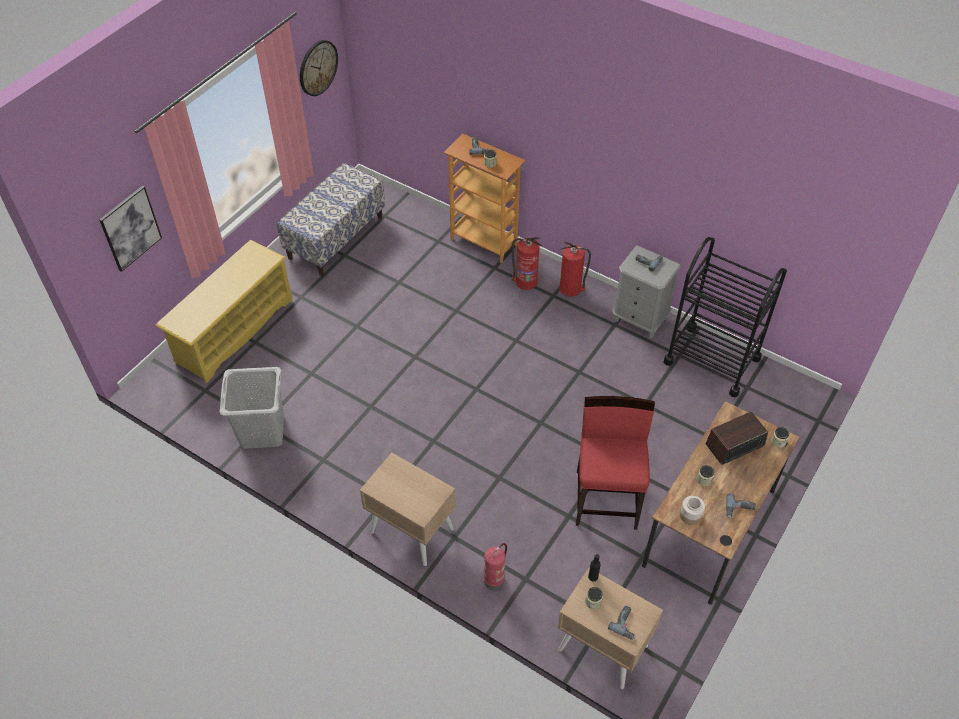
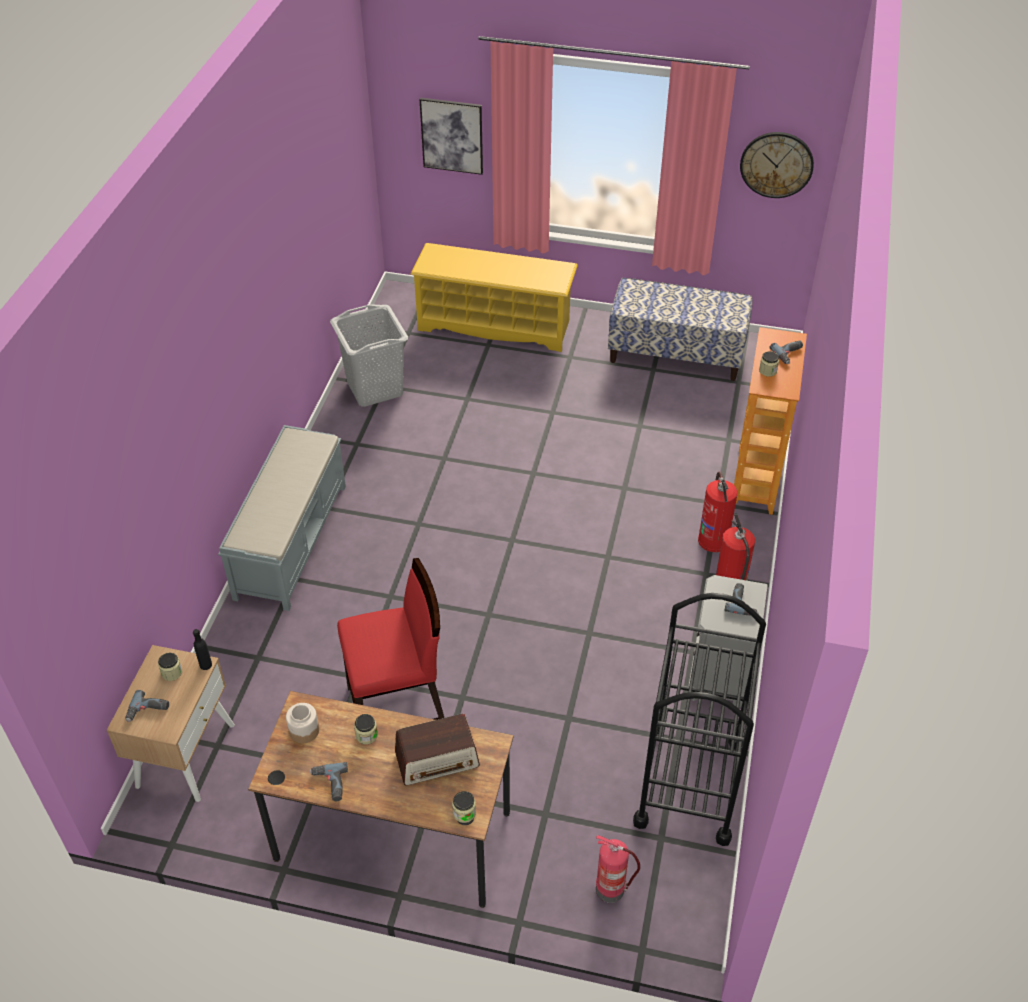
camera: 70 degrees right, 5 degrees down
beige nightstand [360,452,456,566] -> grey bench [218,425,346,611]
fire extinguisher [484,543,507,590] -> fire extinguisher moved to [596,835,640,903]
radio [706,412,768,465] -> radio turned 120 degrees clockwise [395,714,480,785]

